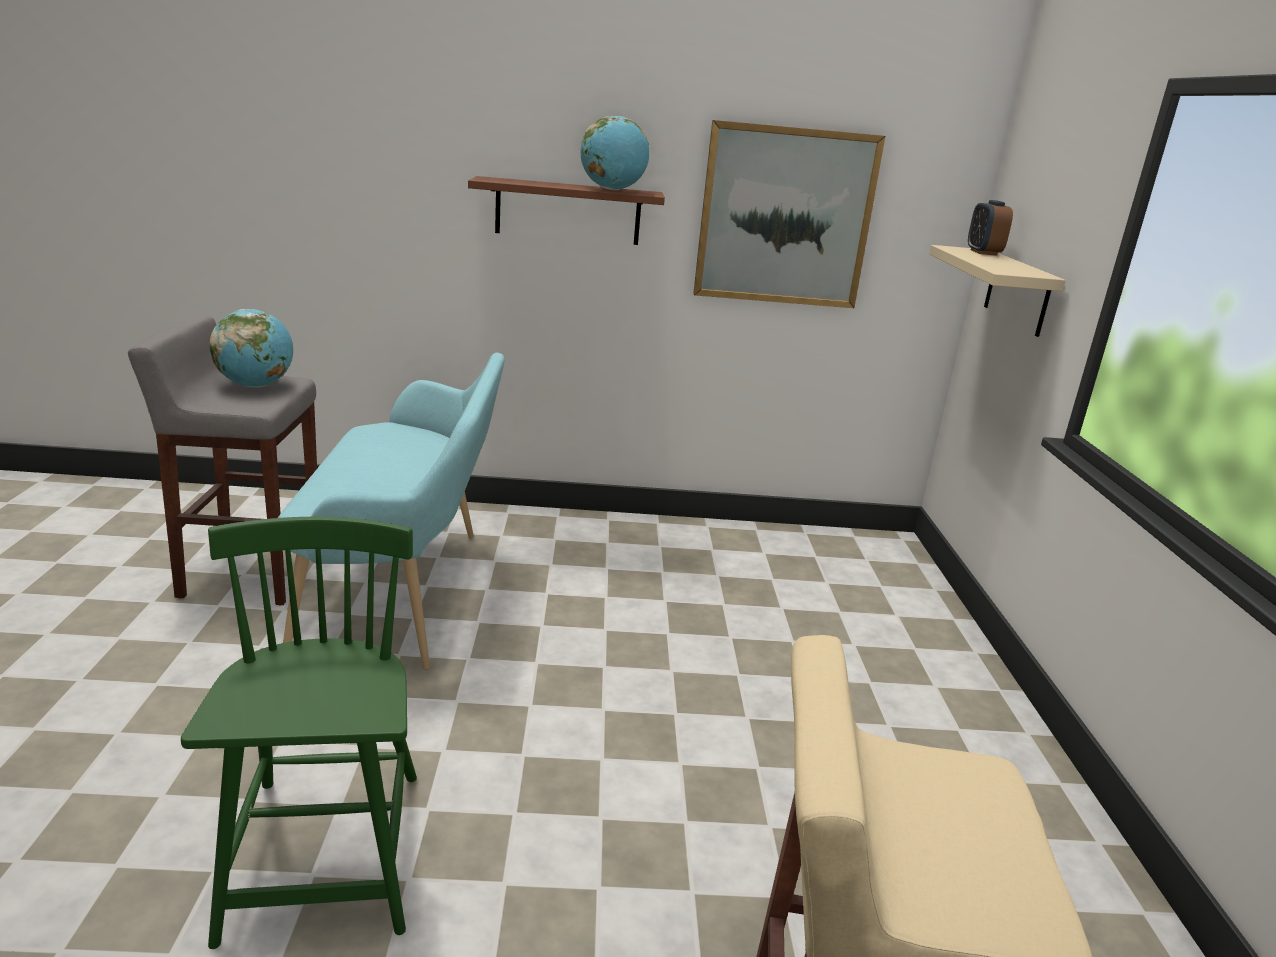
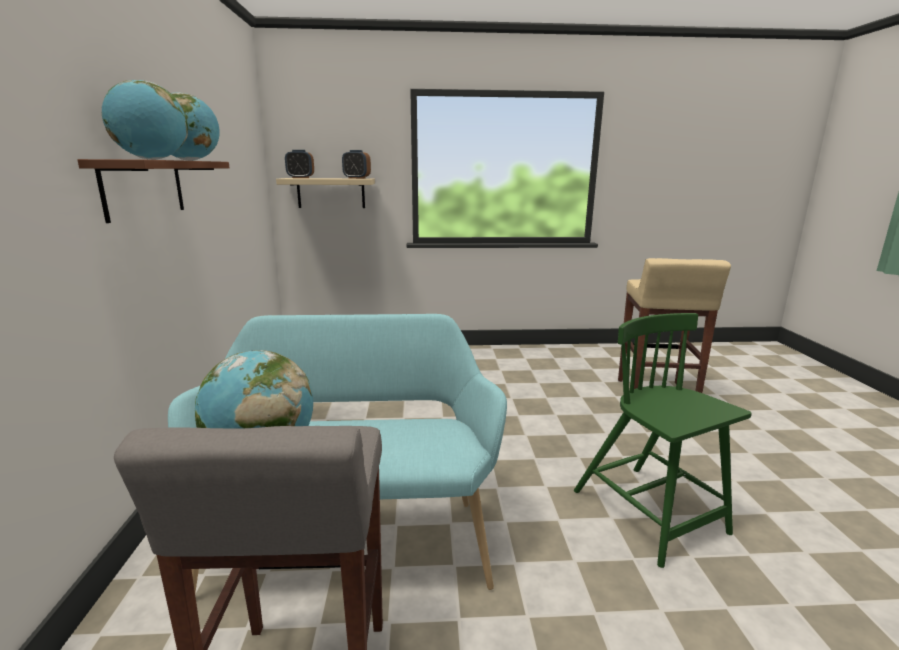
camera: 90 degrees left, 5 degrees down
green chair [181,517,417,949] -> green chair turned 75 degrees clockwise [574,313,752,568]
picture [693,120,886,308] -> none
none -> globe [102,80,188,160]
none -> alarm clock [342,150,371,179]

